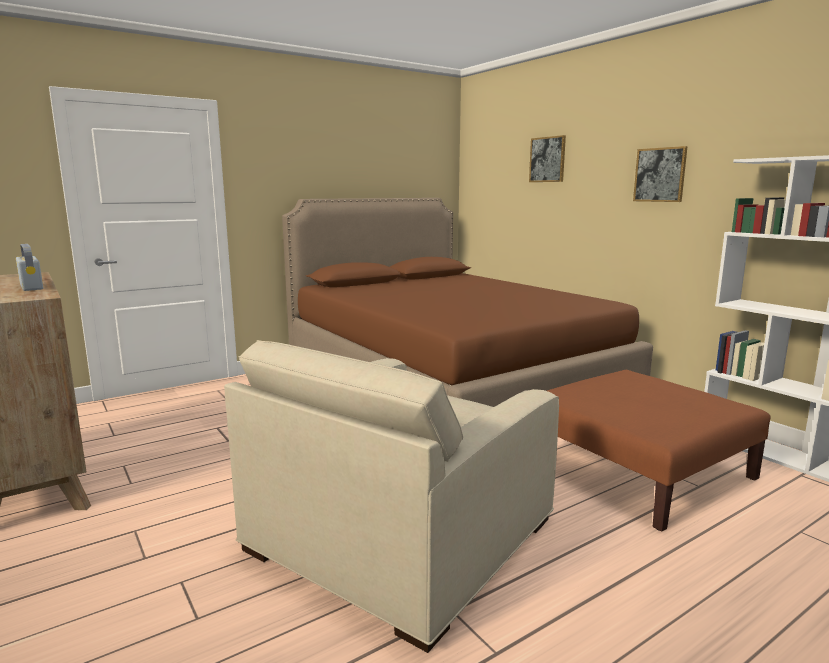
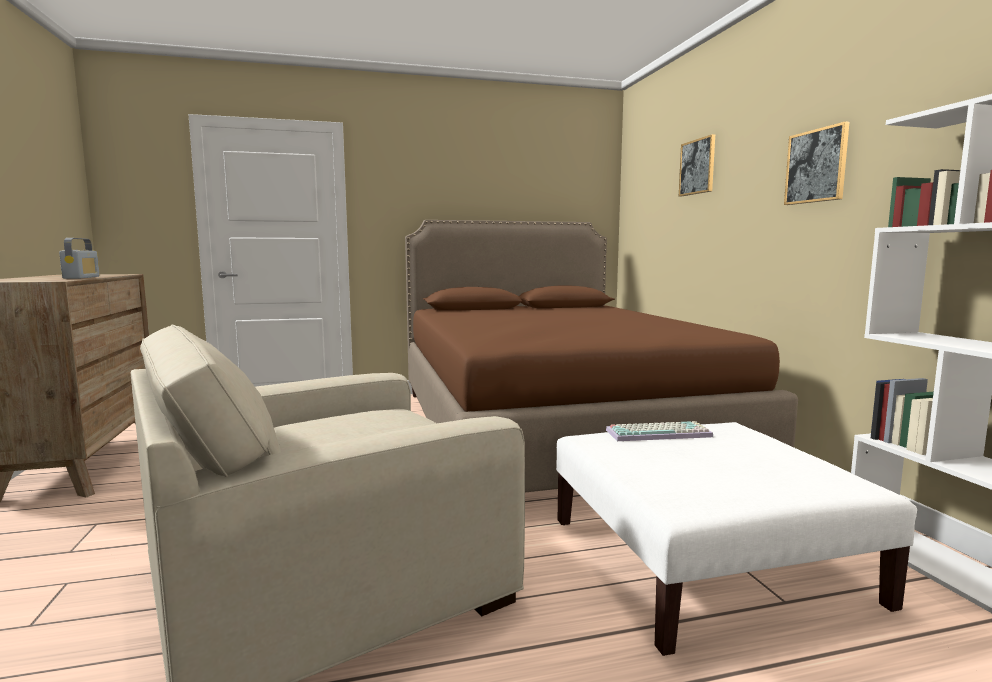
camera: 20 degrees right, 5 degrees down
brown ottoman [547,370,770,531] -> white ottoman [556,422,917,656]
none -> keyboard [606,421,713,441]

